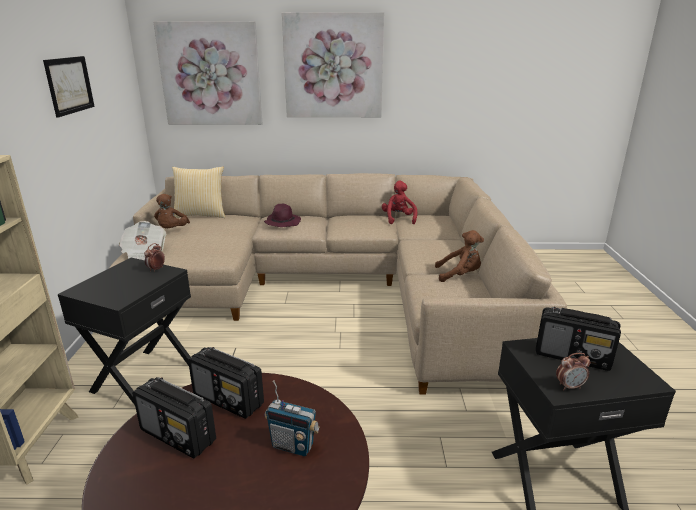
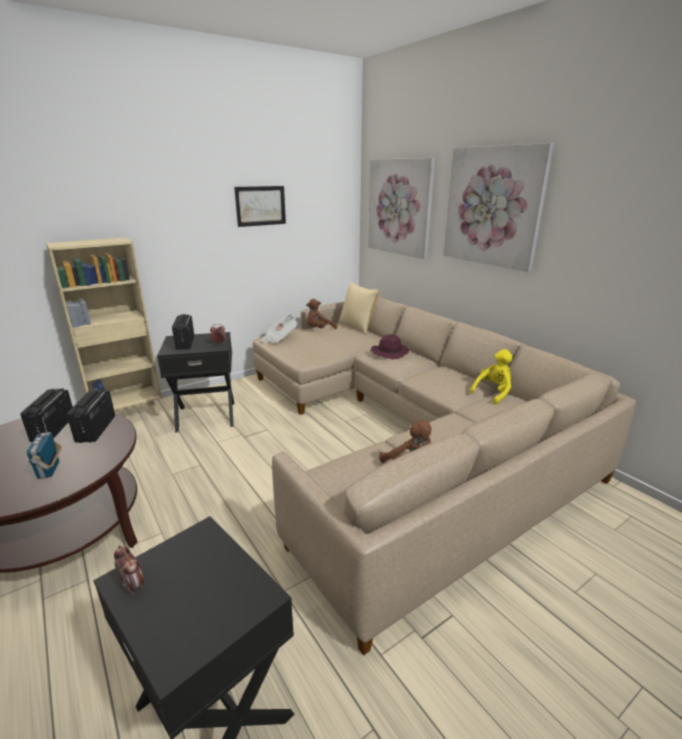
camera: 55 degrees right, 0 degrees up
red plush toy [382,181,417,224] -> yellow plush toy [470,349,513,405]
radio [536,307,621,371] -> radio moved to [172,314,194,350]

